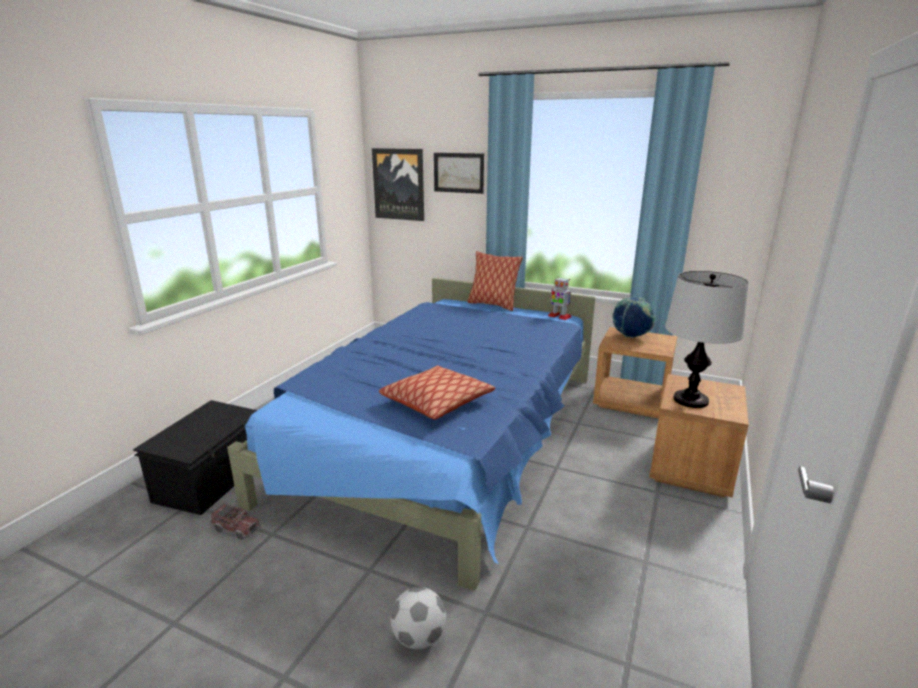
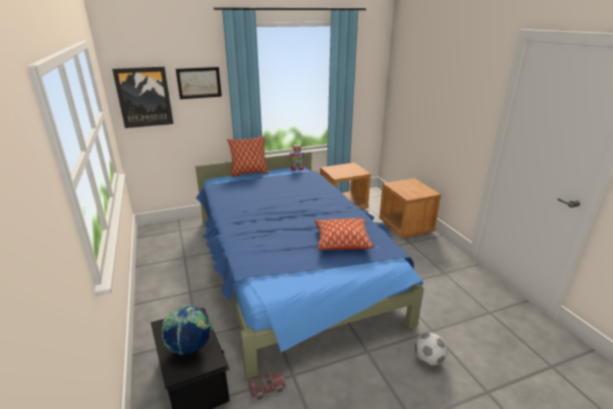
camera: 45 degrees left, 5 degrees up
globe [612,297,655,338] -> globe moved to [162,305,213,355]
table lamp [665,271,749,408] -> none

